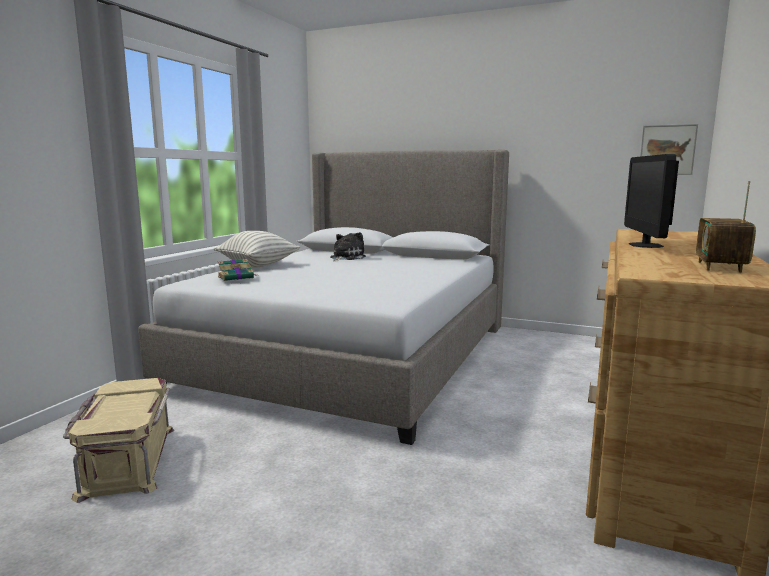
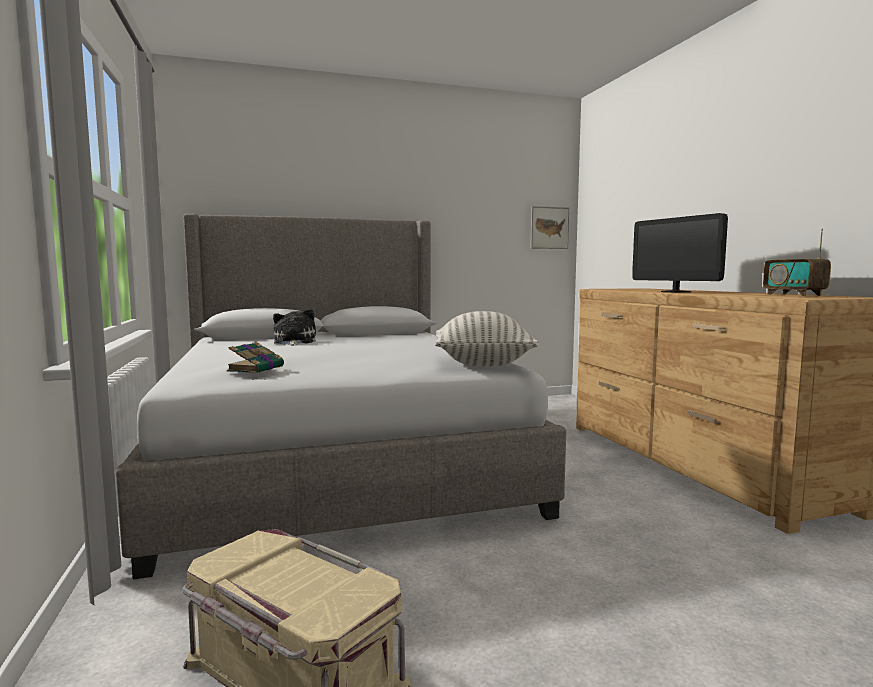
camera: 40 degrees left, 5 degrees down
pillow [213,231,300,267] -> pillow moved to [435,311,539,367]

